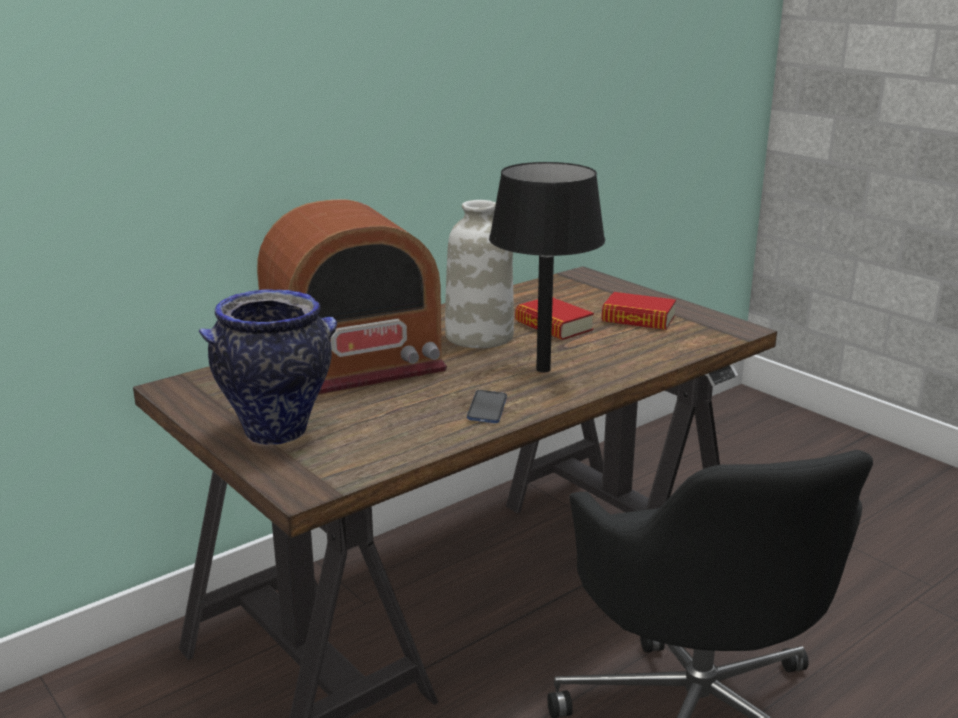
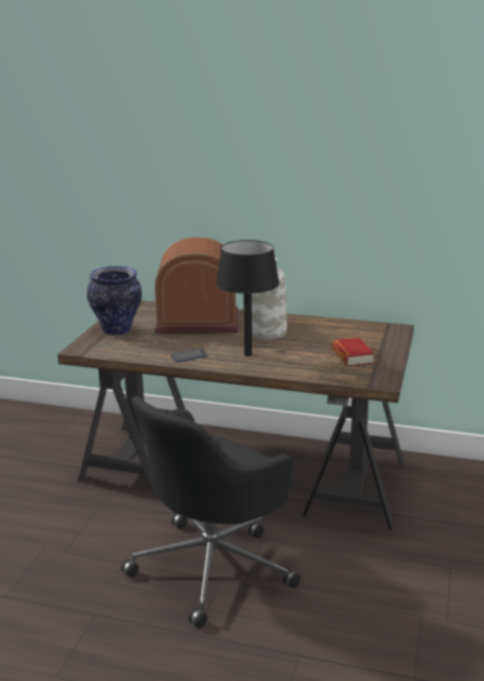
camera: 55 degrees right, 0 degrees up
radio [257,199,447,395] -> radio turned 150 degrees clockwise [155,237,238,334]
book [515,298,594,340] -> none

